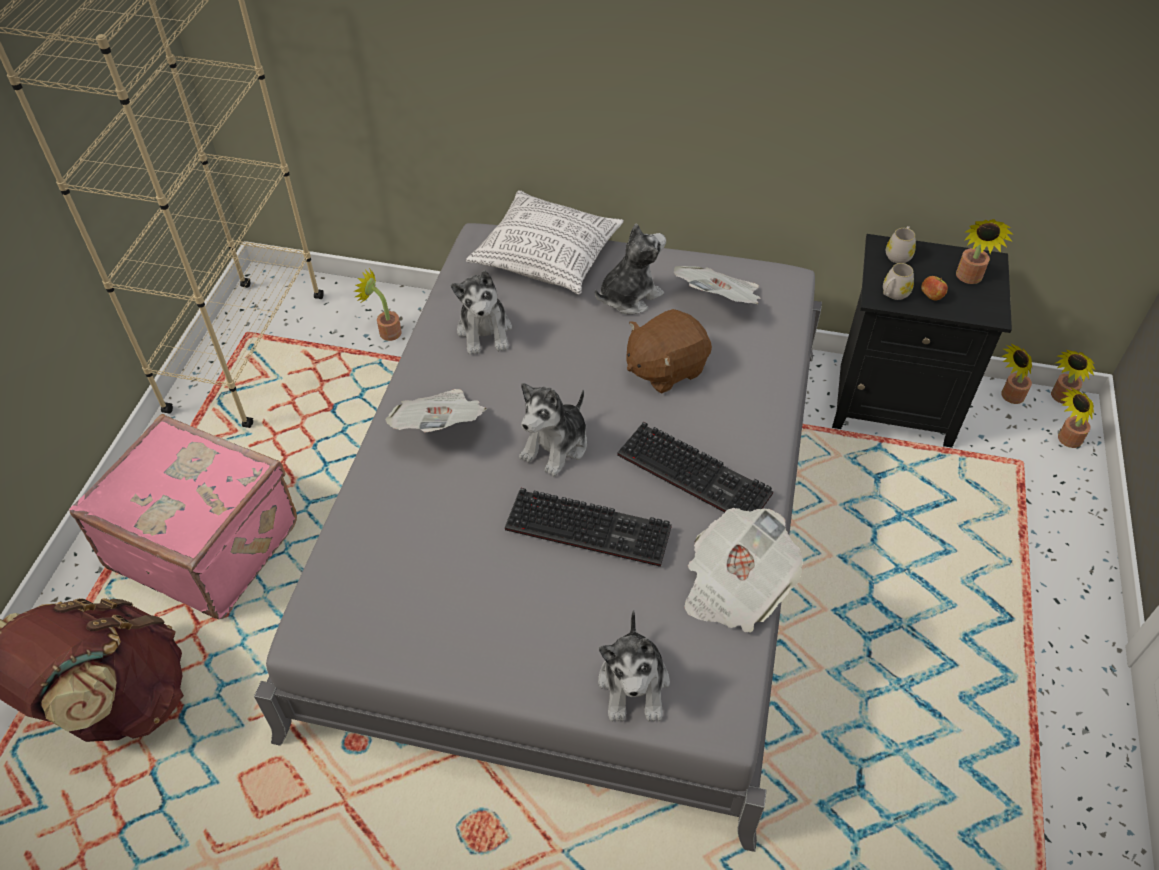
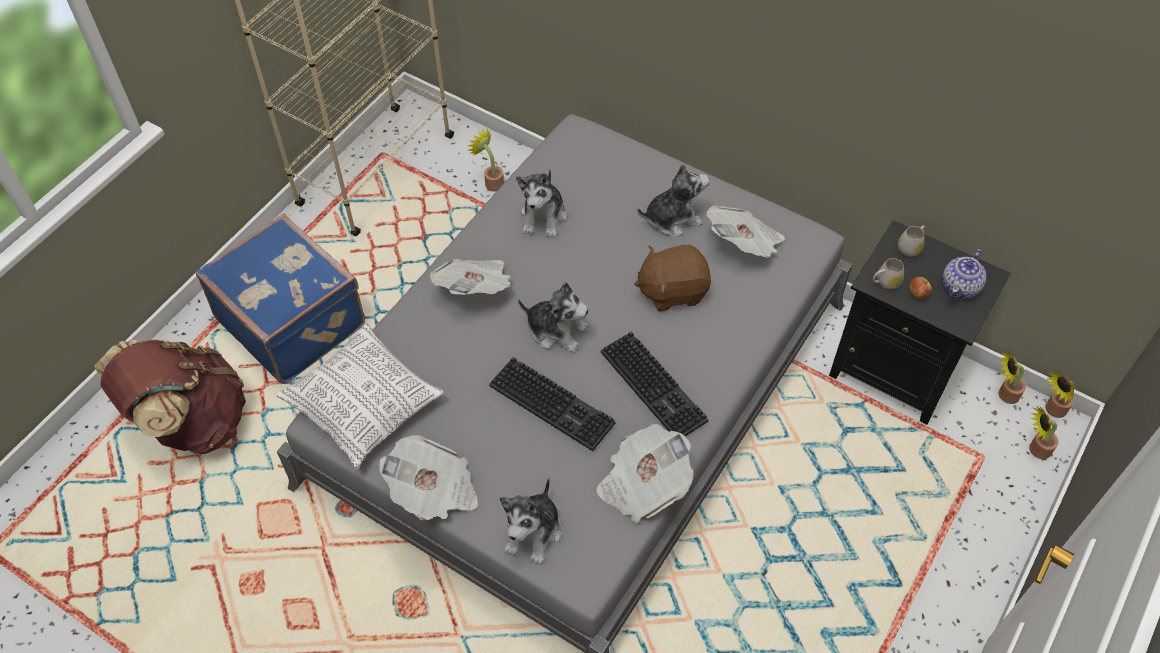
camera: 20 degrees right, 5 degrees up
pink suitcase [69,414,297,619] -> blue suitcase [196,214,365,384]
pillow [466,190,624,295] -> pillow moved to [276,324,444,469]
plush toy [519,383,587,477] -> plush toy turned 120 degrees counterclockwise [518,283,589,353]
potted plant [956,219,1013,284] -> teapot [942,249,986,299]
none -> newspaper [379,435,478,521]

